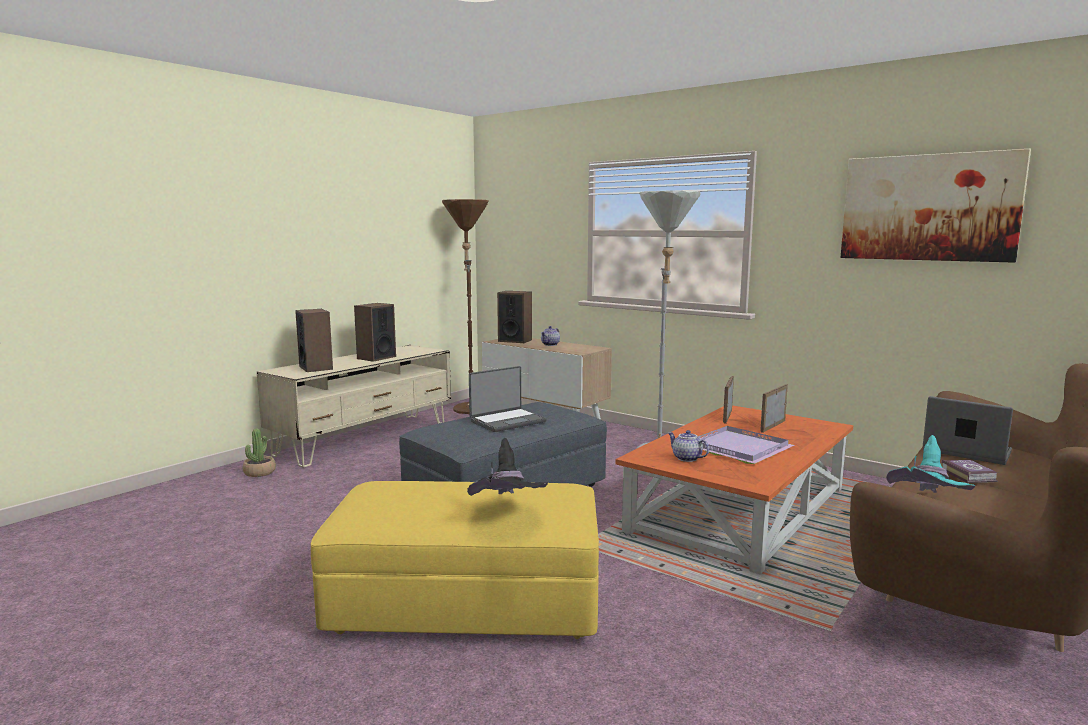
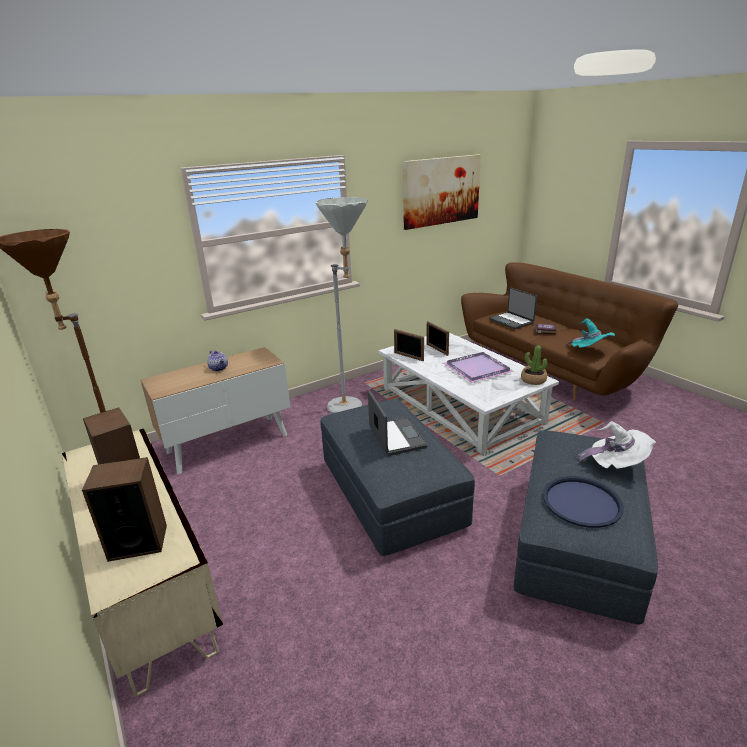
camera: 70 degrees left, 15 degrees up
potted plant [243,429,276,477] -> potted plant moved to [521,345,547,385]
yellow ottoman [311,481,599,639] -> grey ottoman [514,430,658,624]
black hat [467,438,548,496] -> white hat [576,421,656,469]
speaker [497,291,532,343] -> none
orange coffee table [616,405,853,574] -> white coffee table [379,333,559,454]
teapot [668,430,709,462] -> none
laptop [923,396,1013,465] -> laptop turned 90 degrees counterclockwise [489,288,537,329]
none -> blue tray [543,476,624,528]

